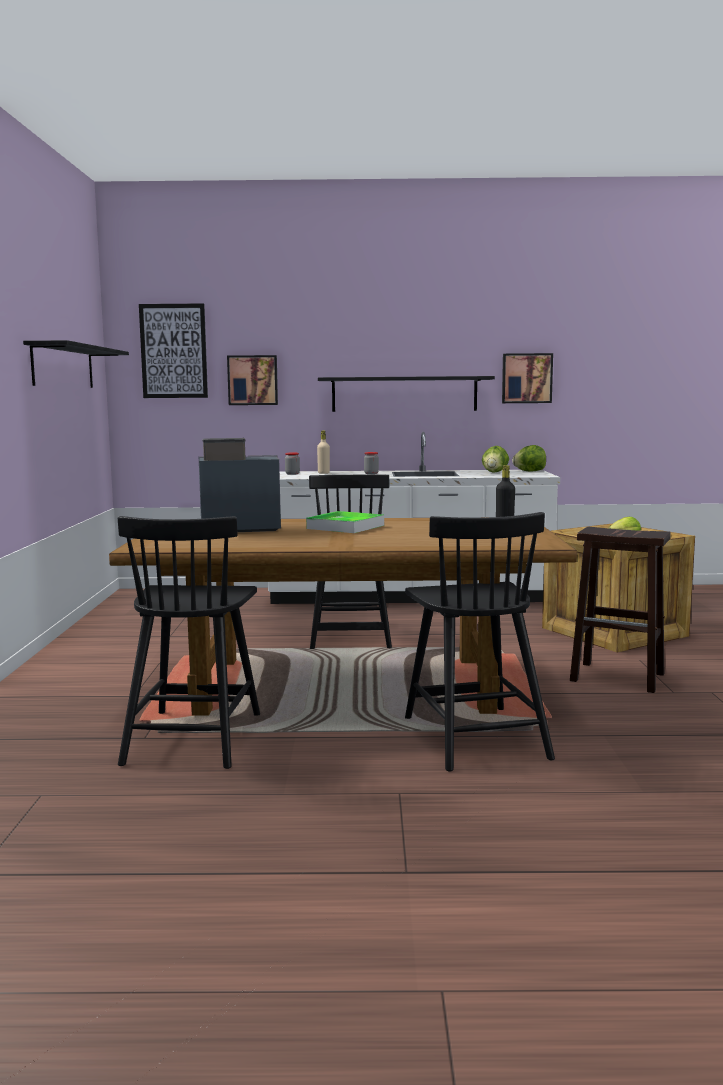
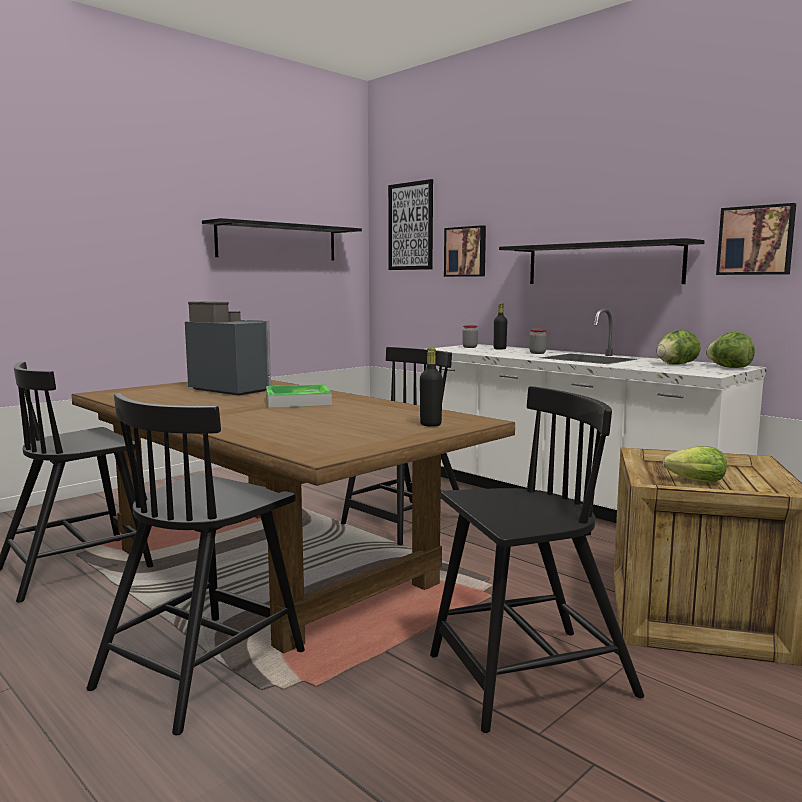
camera: 45 degrees right, 0 degrees up
beige bottle [317,430,330,474] -> black bottle [494,303,507,350]
brown stool [570,527,671,693] -> black chair [430,386,644,733]

